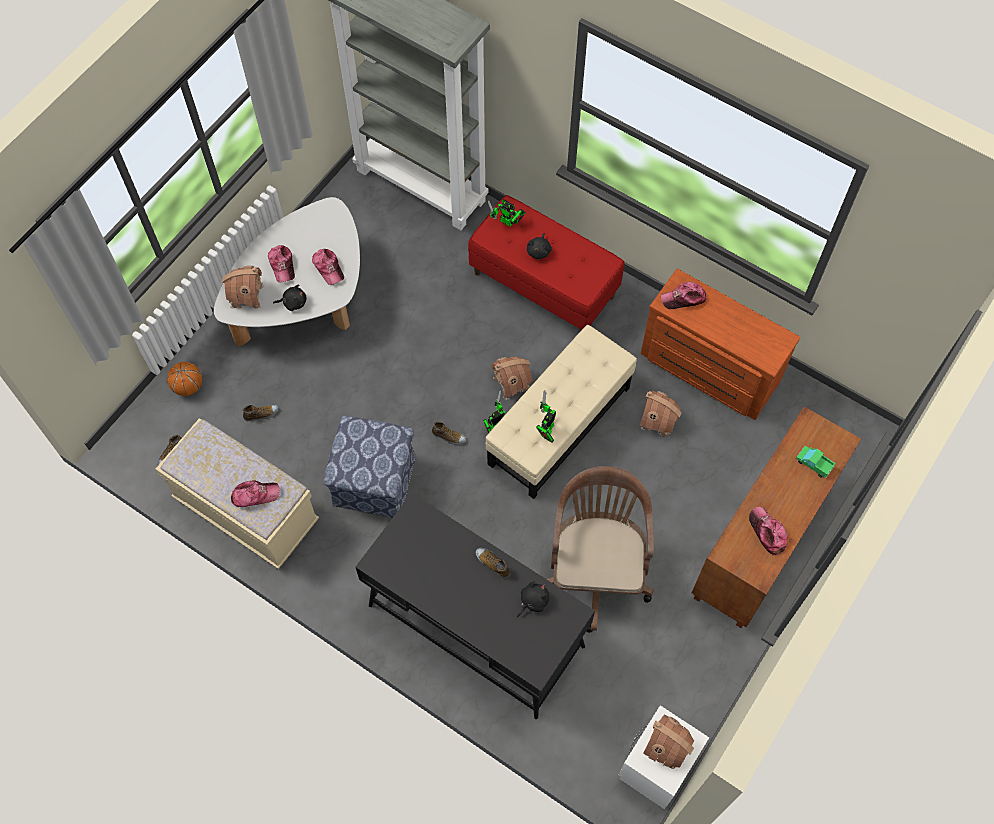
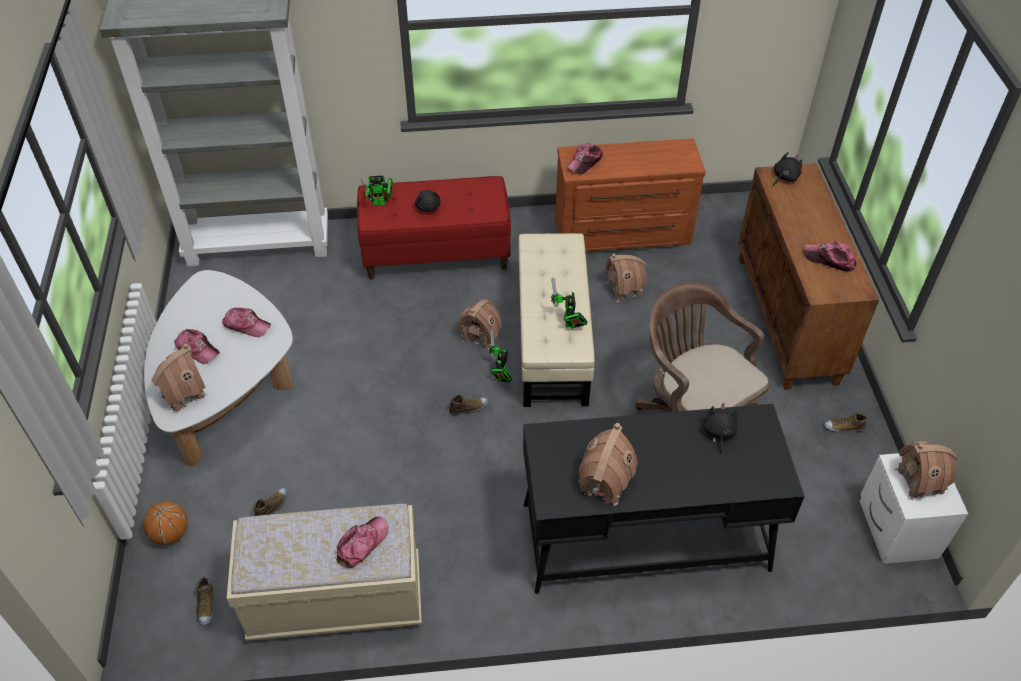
camera: 40 degrees left, 15 degrees down
black plush toy [273,285,307,311] -> black plush toy moved to [773,152,802,186]
ottoman [323,416,416,518] -> none
shoe [476,548,510,578] -> shoe moved to [824,412,867,432]
toy truck [795,446,836,478] -> none
none -> toy house [578,423,638,506]

